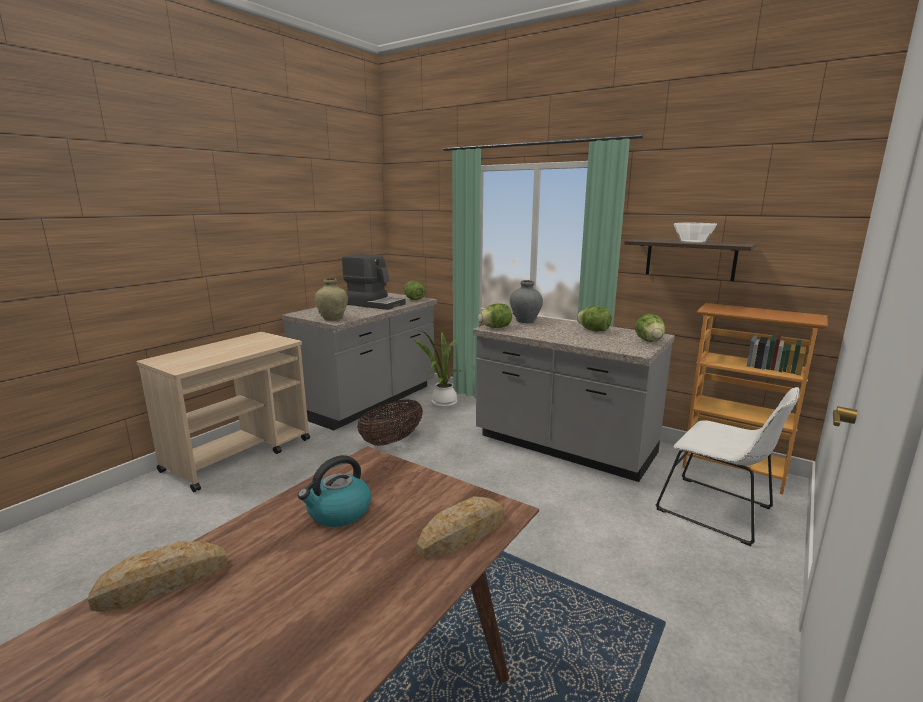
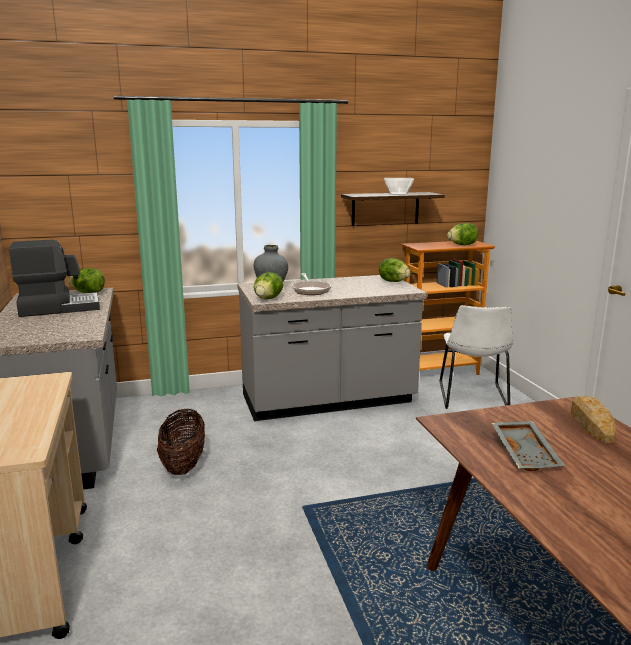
camera: 50 degrees left, 0 degrees up
bread [88,541,227,612] -> none
kettle [298,455,371,527] -> grey tray [492,421,565,471]
beige vase [315,278,348,321] -> none
potted plant [413,331,461,407] -> none
lettuce [577,306,612,331] -> lettuce moved to [447,223,478,245]
white chair [655,387,799,546] -> white chair turned 105 degrees clockwise [439,305,513,409]
none -> frying pan [292,273,331,295]

